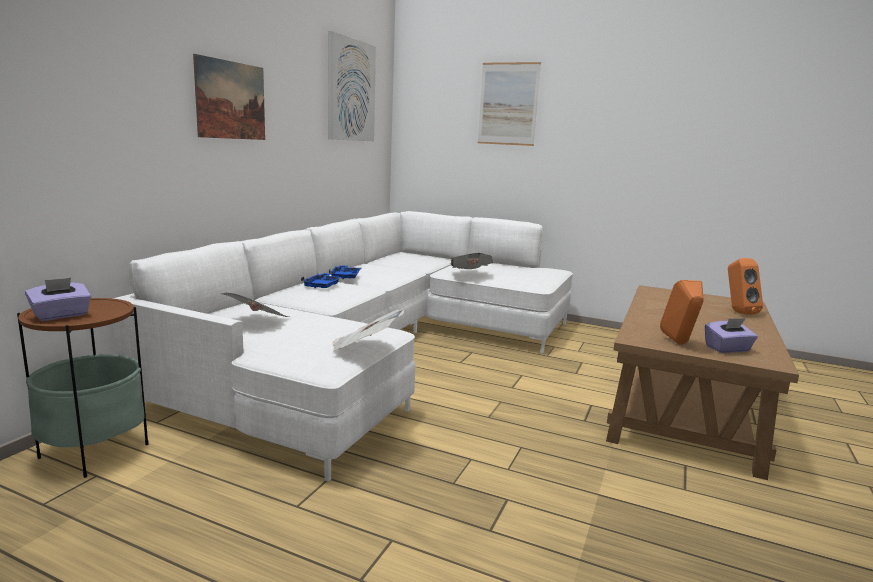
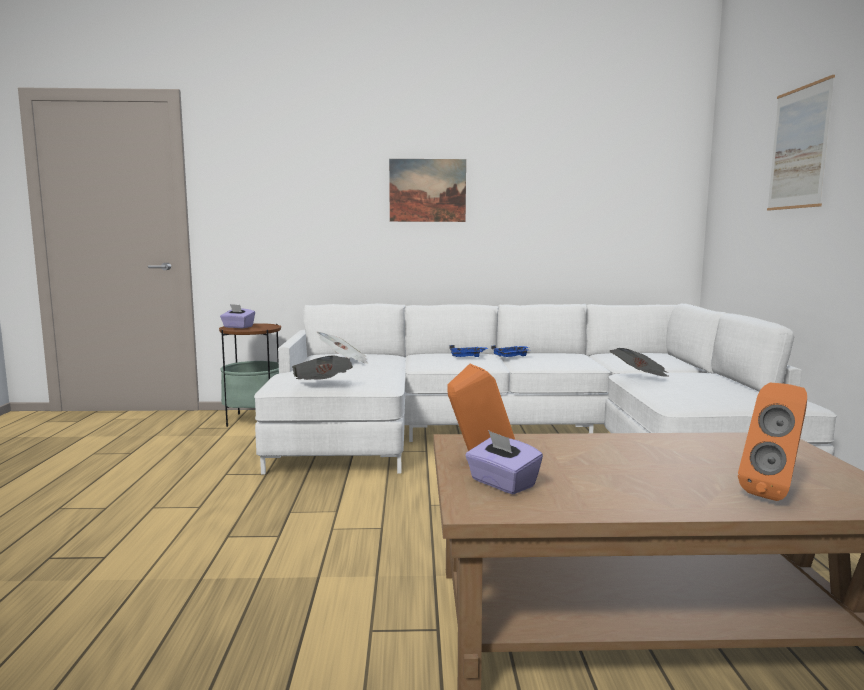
camera: 65 degrees right, 5 degrees down
picture [328,31,376,141] -> none

